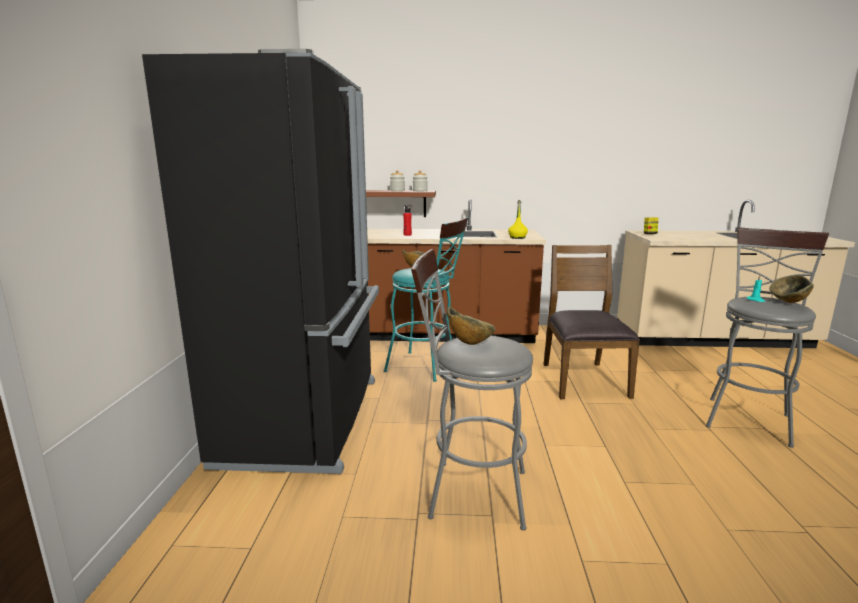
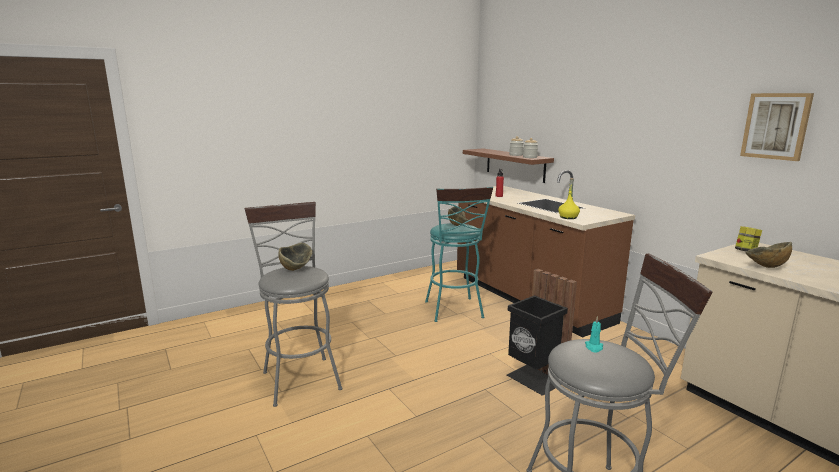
camera: 55 degrees right, 0 degrees up
black fridge [142,49,379,474] -> none
brown chair [544,245,640,399] -> black trash can [507,269,577,396]
bowl [769,275,814,303] -> bowl moved to [745,242,792,268]
none -> picture [740,93,814,161]

